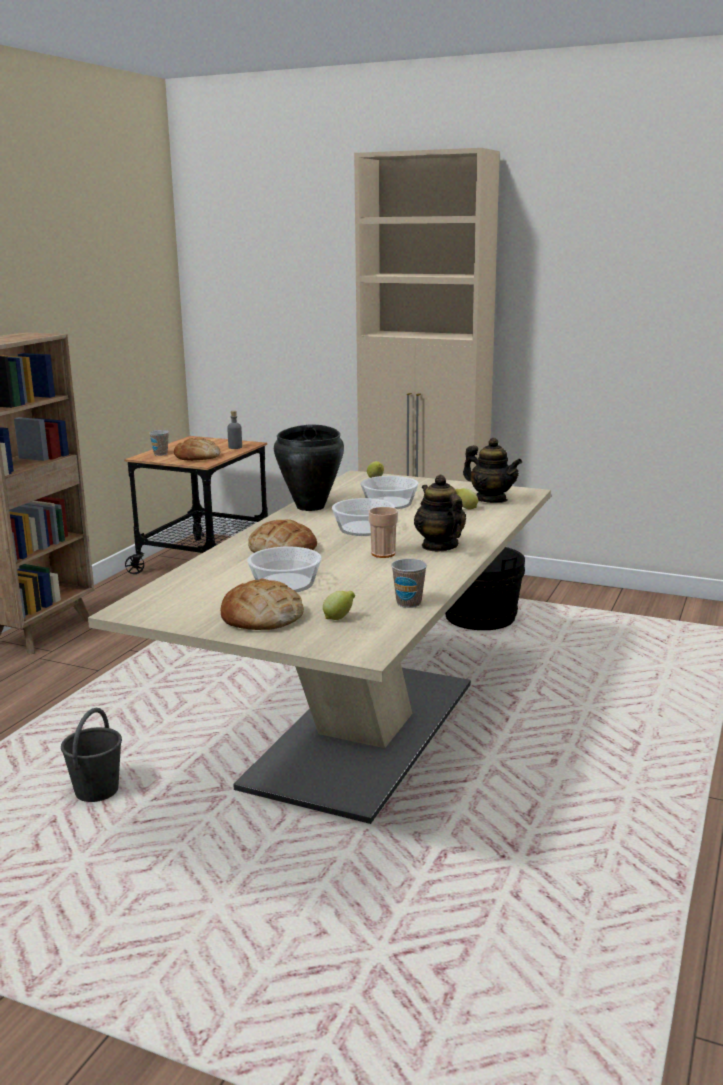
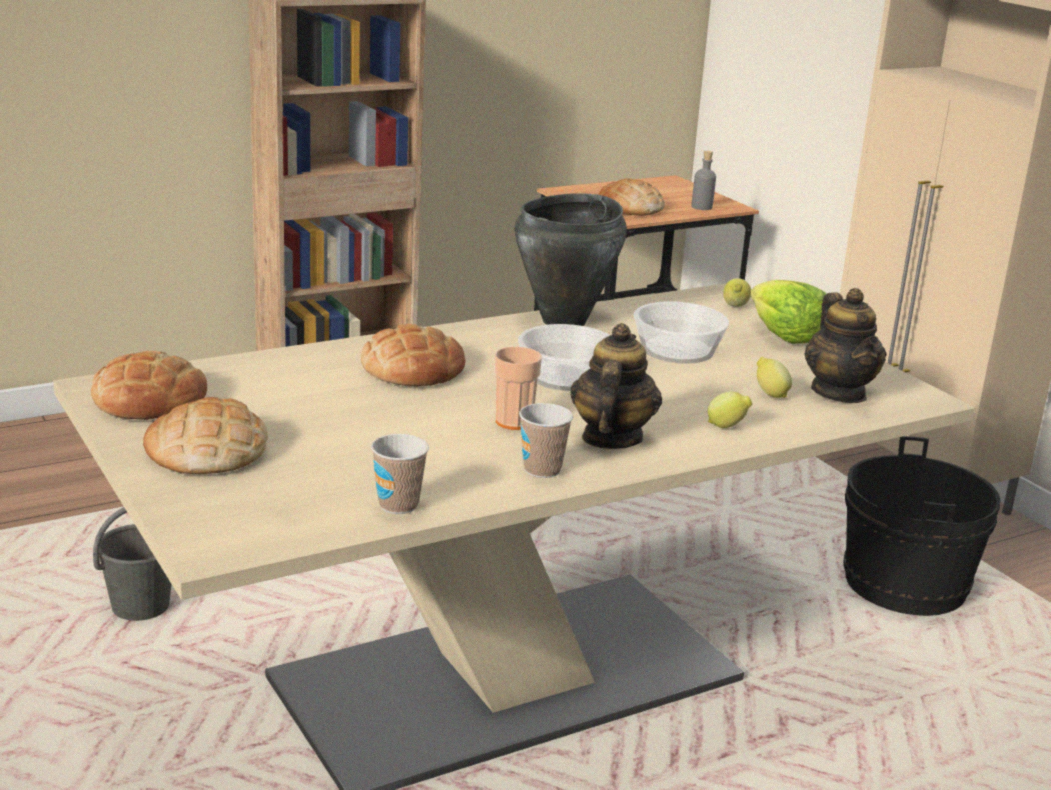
camera: 35 degrees right, 5 degrees up
cup [149,430,169,456] -> cup moved to [519,403,573,478]
bowl [247,547,322,593] -> none
lemon [323,591,355,620] -> lemon moved to [708,392,752,428]
none -> bread [91,351,207,420]
none -> lettuce [750,280,827,344]

